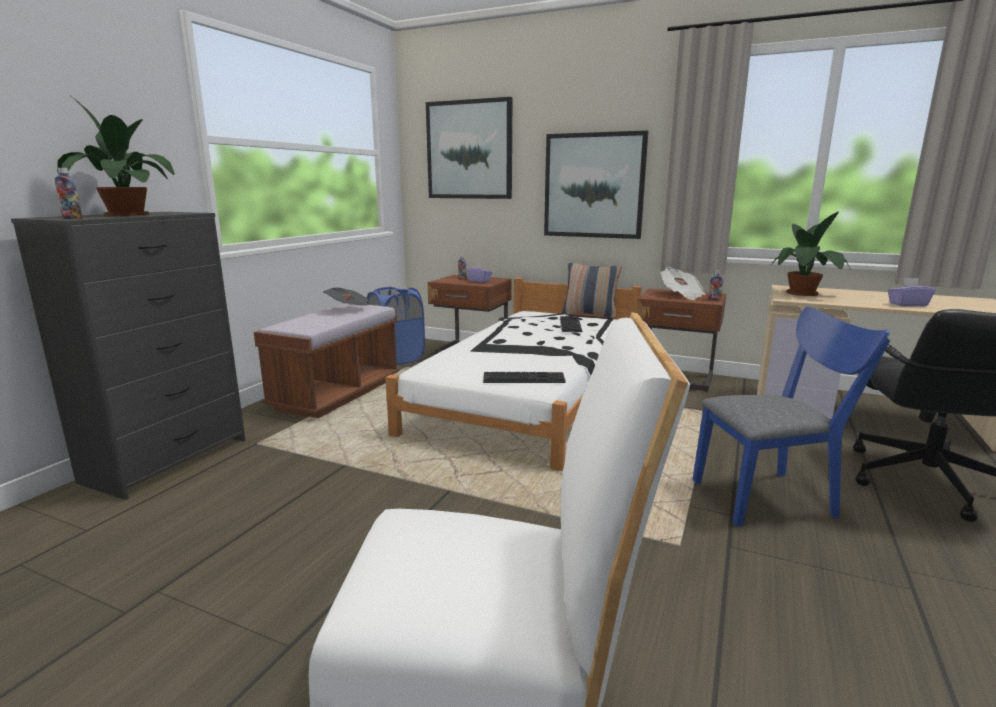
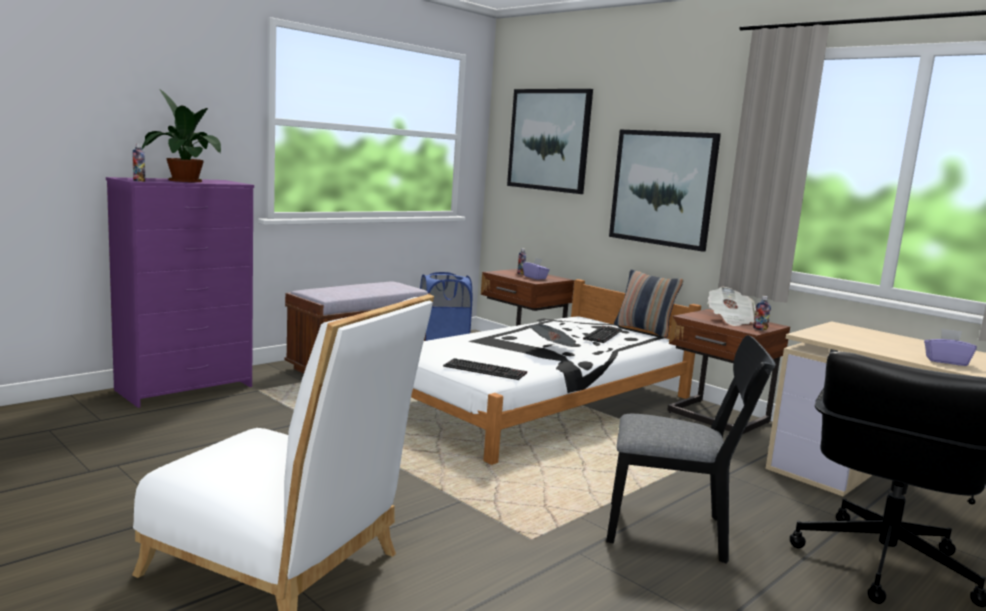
camera: 20 degrees right, 5 degrees down
black dresser [11,212,246,500] -> purple dresser [106,177,254,408]
newspaper [323,288,369,306] -> newspaper moved to [528,324,577,347]
blue chair [692,306,890,527] -> black chair [606,335,776,564]
potted plant [771,212,851,296] -> none

